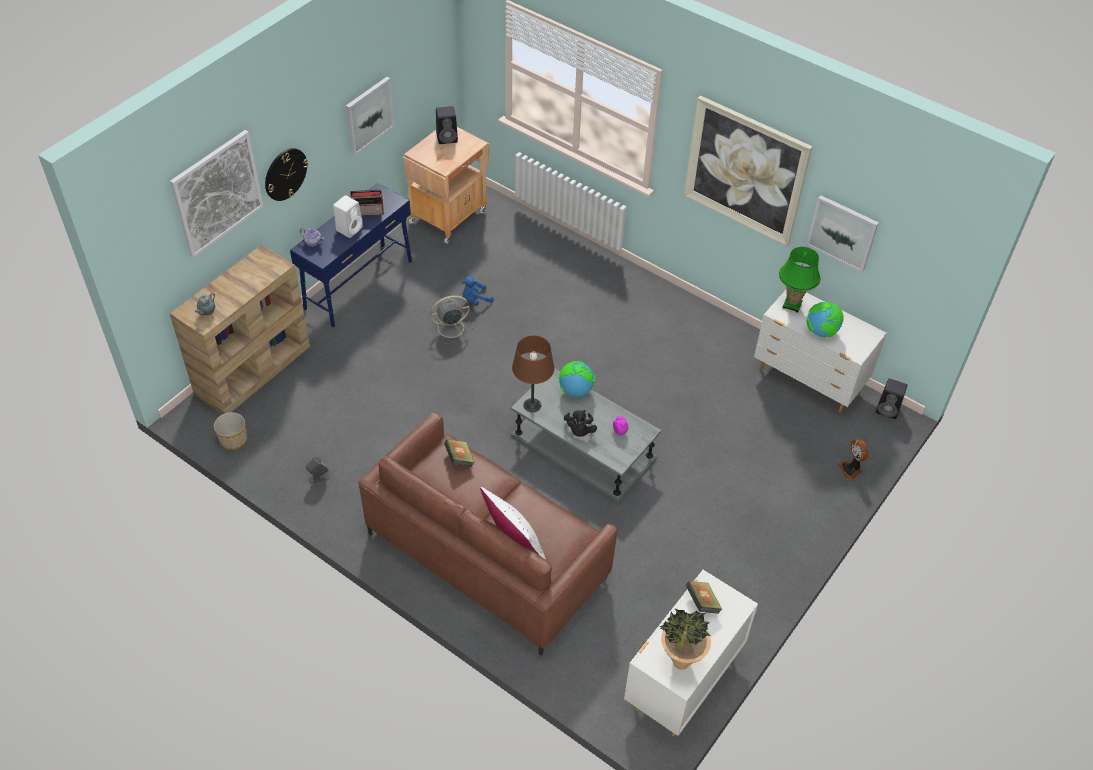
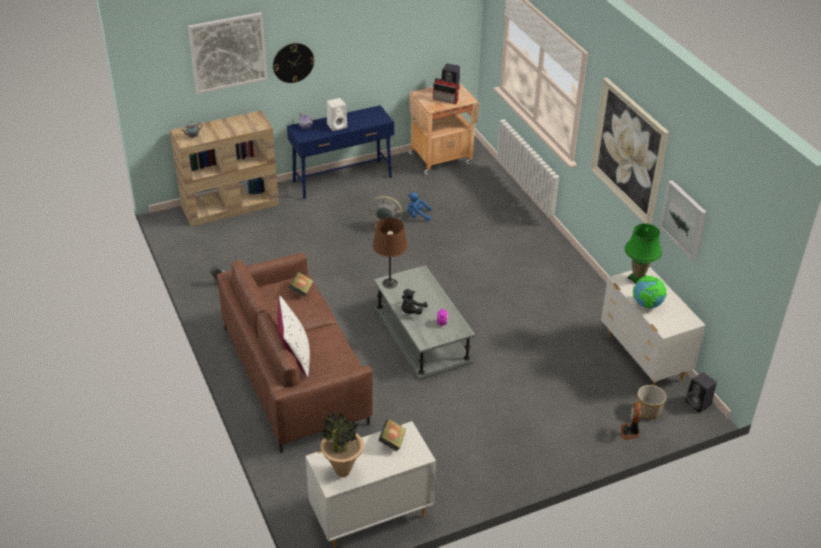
camera: 30 degrees right, 10 degrees down
planter [214,412,247,450] -> planter moved to [637,385,666,420]
picture [346,77,394,155] -> none
radio [350,190,384,216] -> radio moved to [433,78,459,104]
globe [559,361,595,397] -> none

